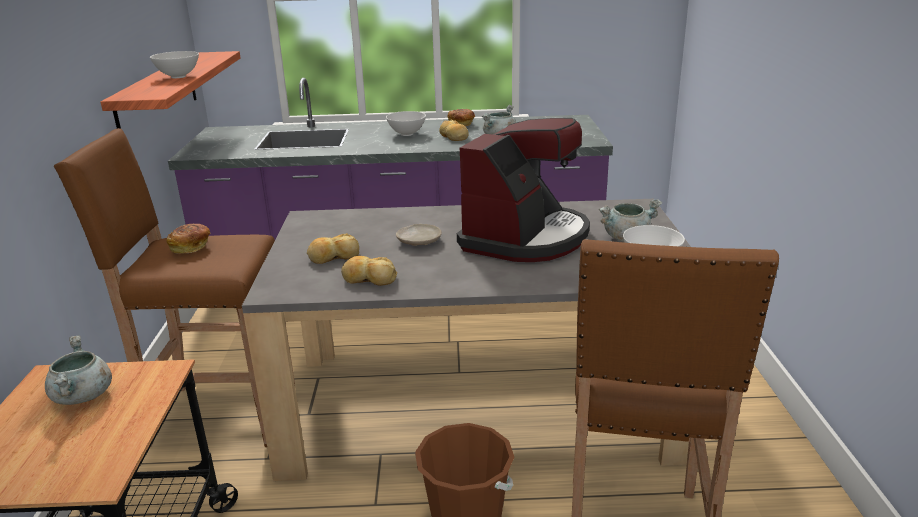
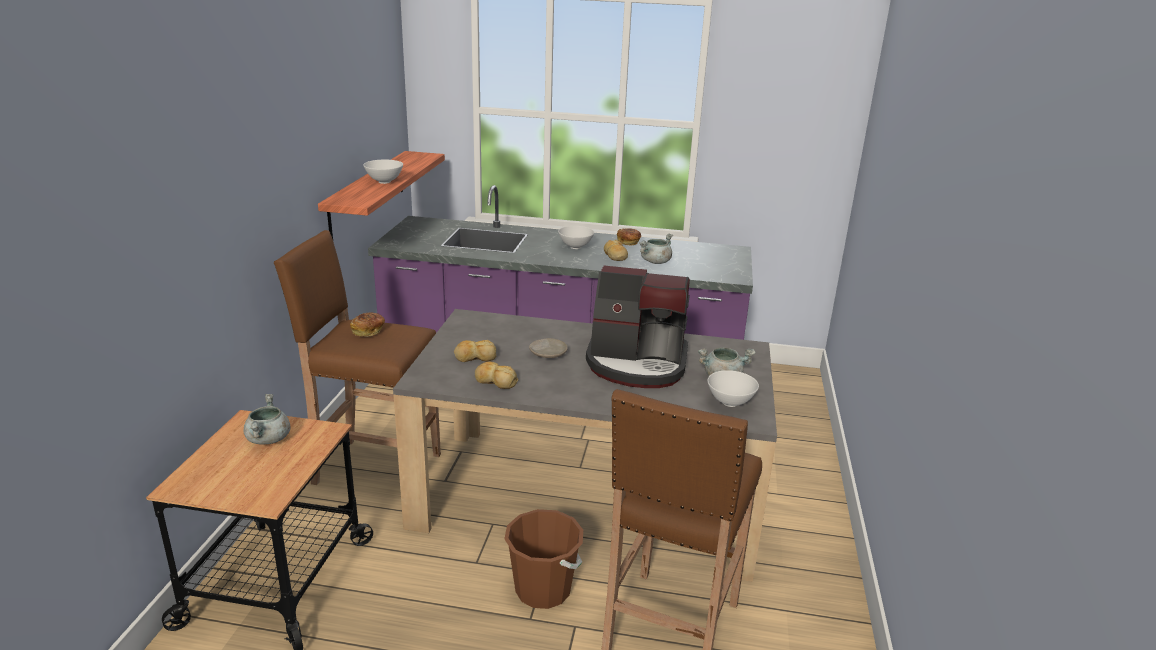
camera: 10 degrees right, 0 degrees up
coffee machine [457,118,590,262] -> coffee machine turned 60 degrees clockwise [586,266,690,388]

